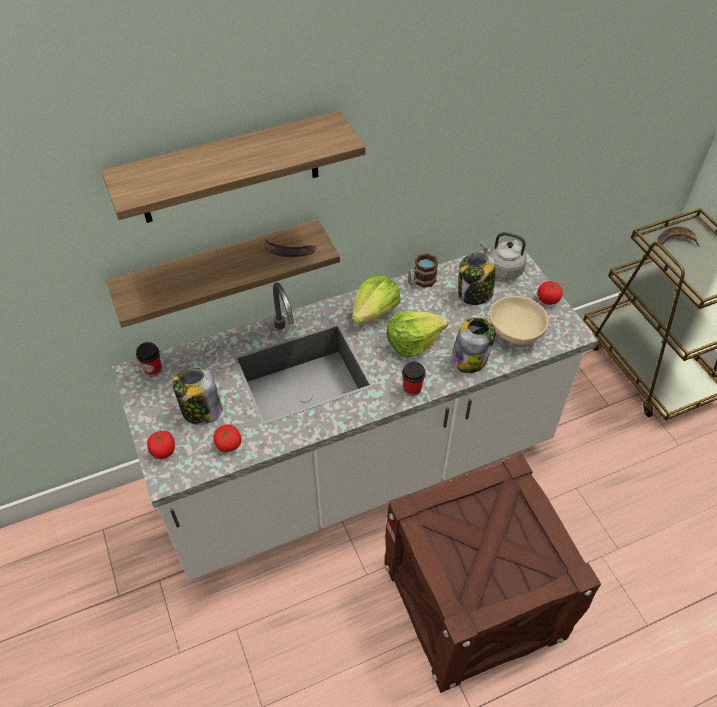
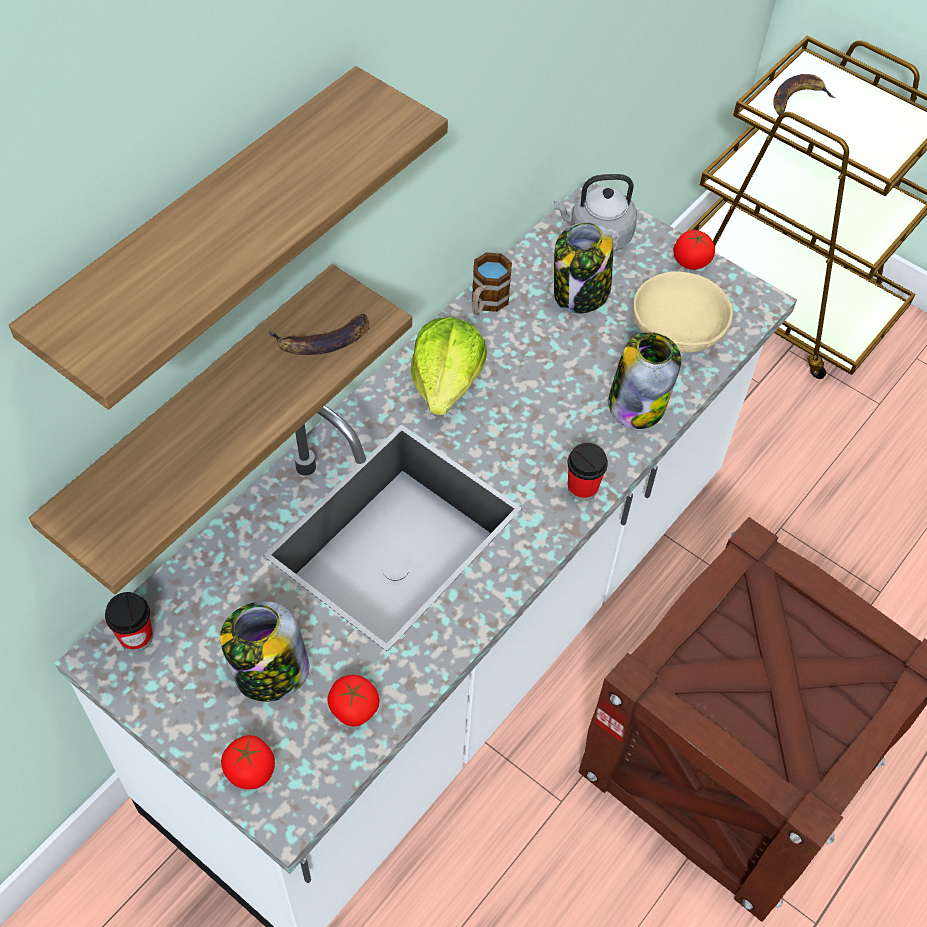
camera: 30 degrees left, 5 degrees up
lettuce [387,311,448,357] -> none

